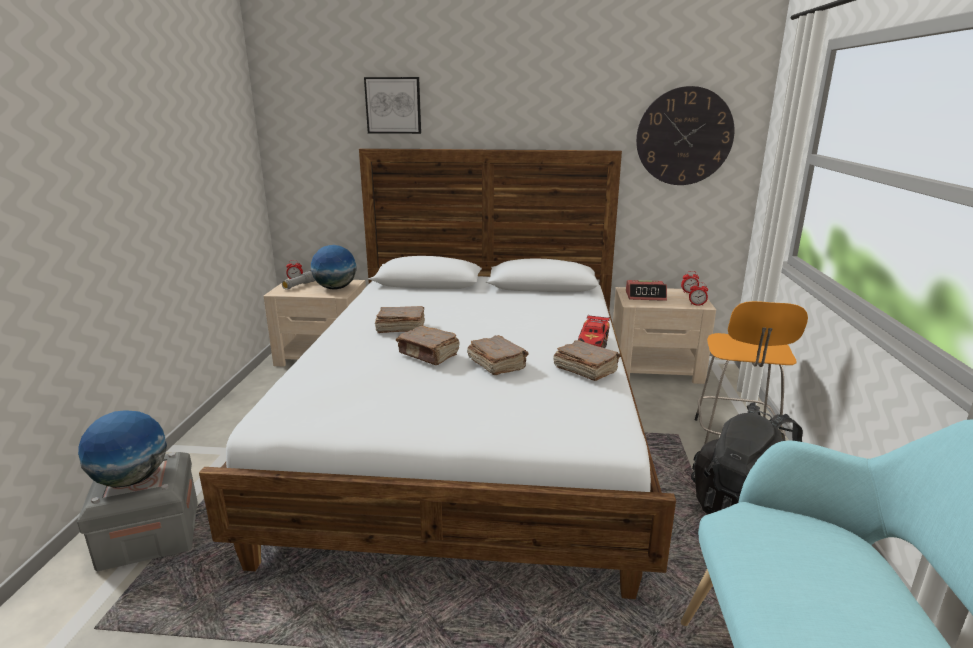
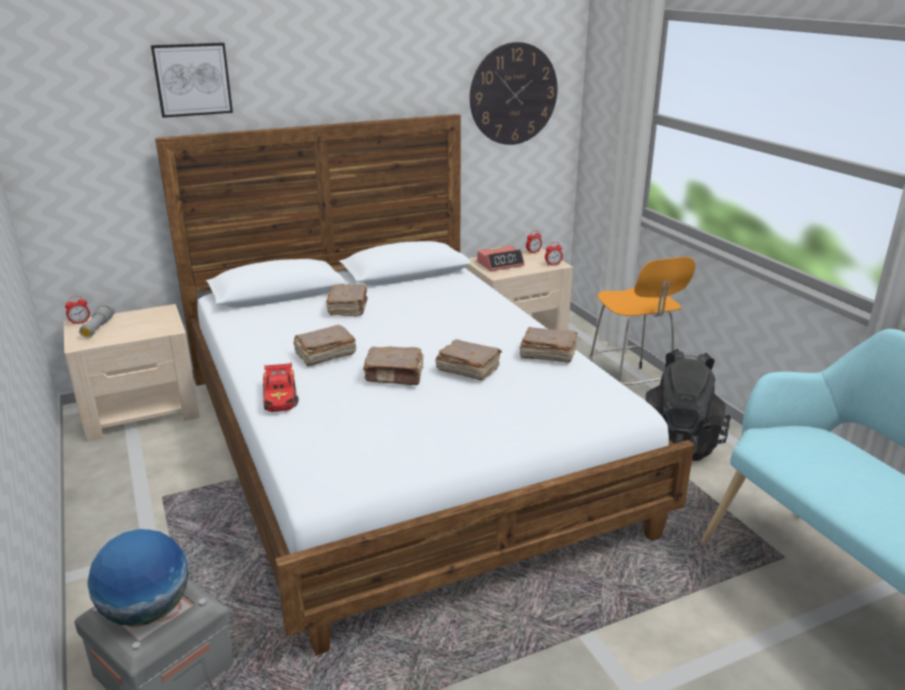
camera: 30 degrees left, 5 degrees up
globe [311,245,356,290] -> none
toy car [578,315,610,348] -> toy car moved to [263,362,299,412]
none -> brown book [326,284,368,317]

